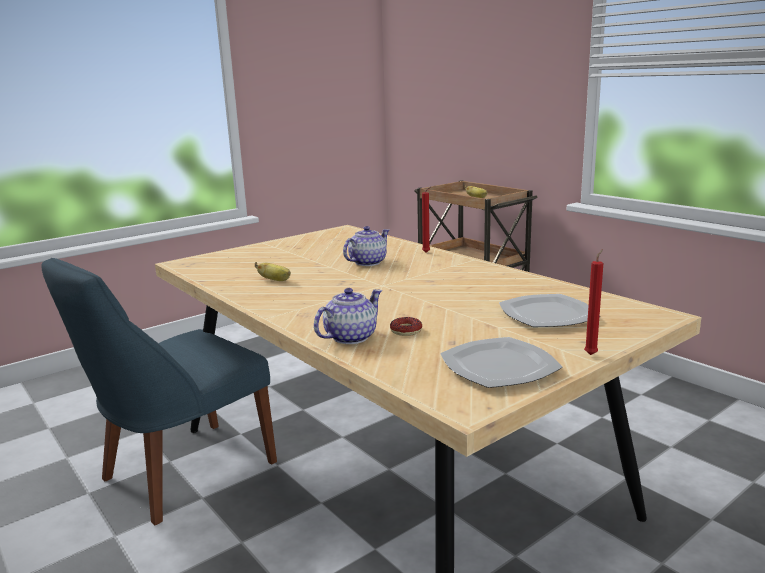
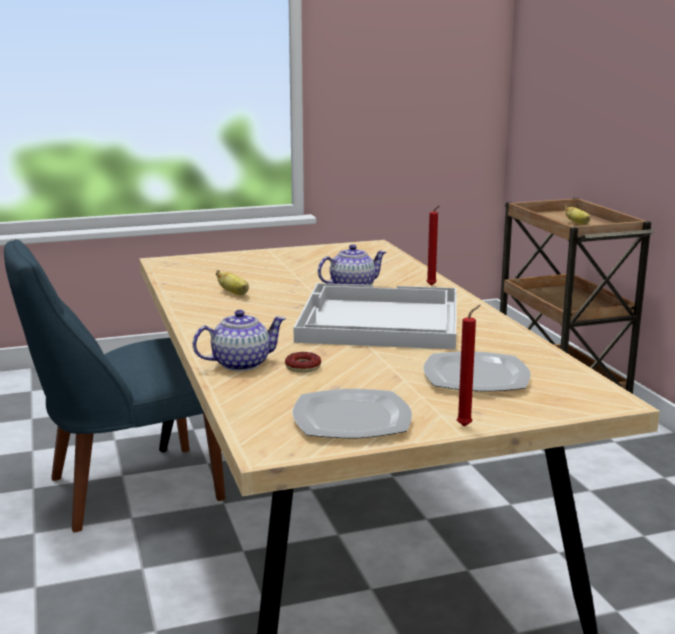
camera: 20 degrees right, 0 degrees up
none -> white tray [294,283,456,350]

